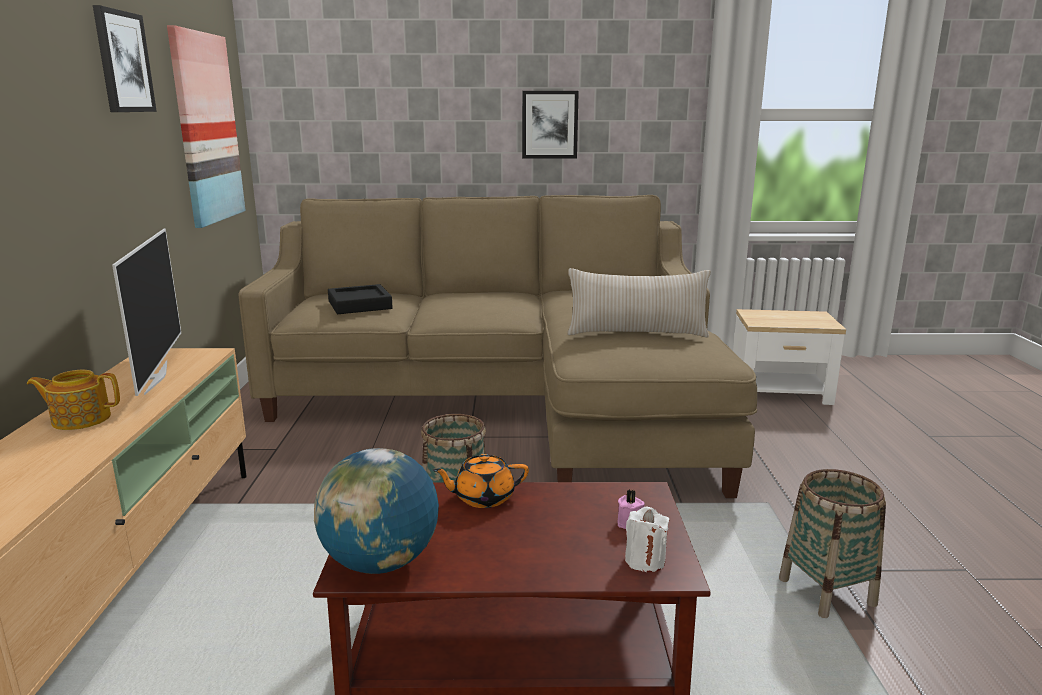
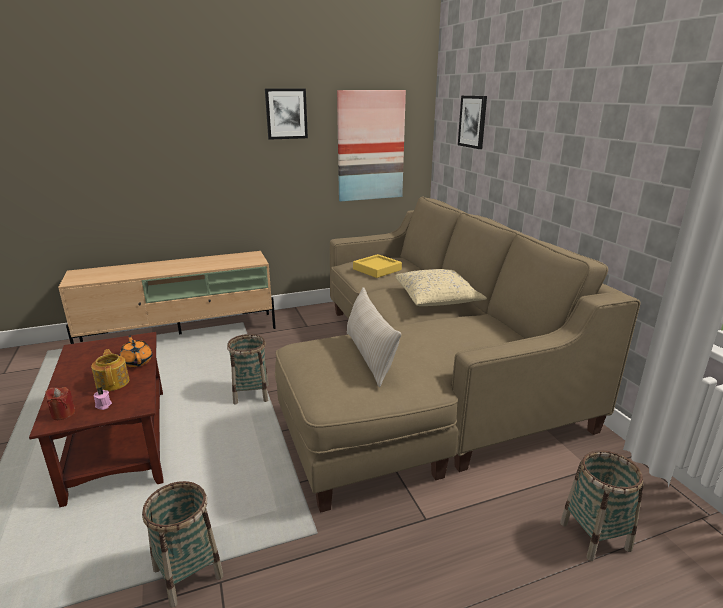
camera: 70 degrees right, 5 degrees up
teapot [27,370,120,430] -> teapot moved to [91,349,129,391]
television [112,229,181,396] -> none
globe [314,448,439,574] -> none
black tray [328,284,393,314] -> yellow tray [353,254,402,278]
picture [522,91,579,158] -> picture moved to [458,96,487,149]
white candle [625,507,669,572] -> red candle [45,387,75,420]
side table [733,309,846,405] -> basket [560,450,644,561]
none -> beige pillow [396,269,487,306]

